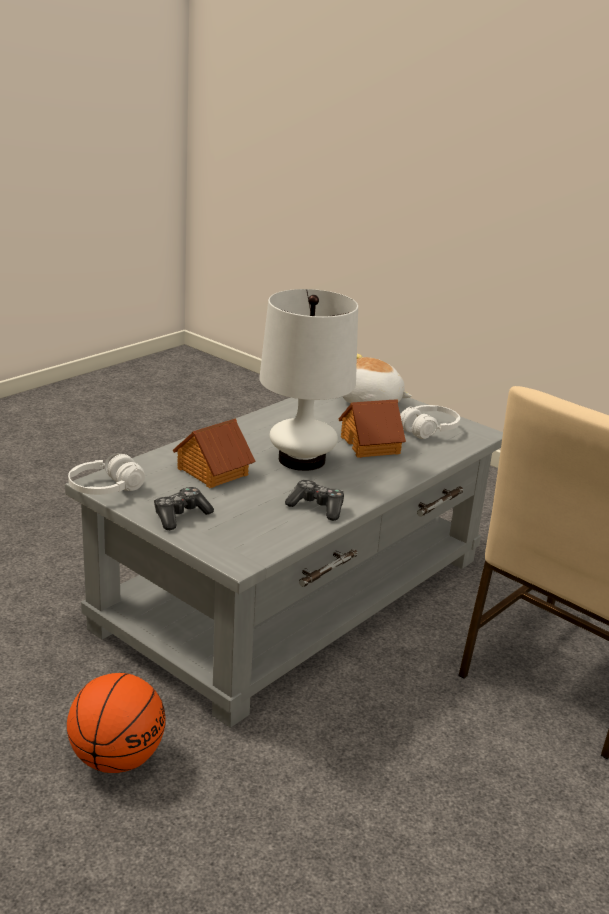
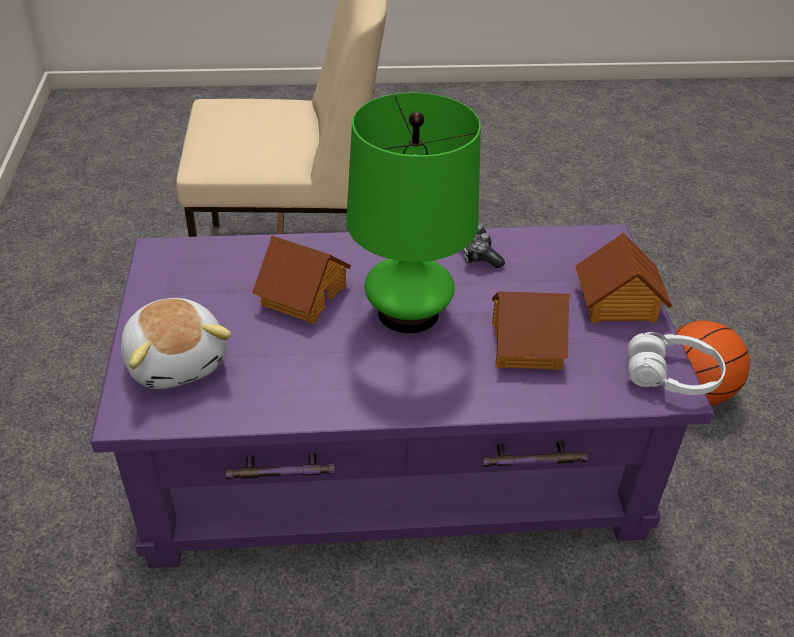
camera: 135 degrees left, 15 degrees up
grey coffee table [65,397,503,728] -> purple coffee table [90,224,714,568]
game controller [154,487,214,530] -> toy house [575,232,672,323]
white table lamp [259,289,358,471] -> green table lamp [346,92,481,333]
white headphones [400,405,460,439] -> none

